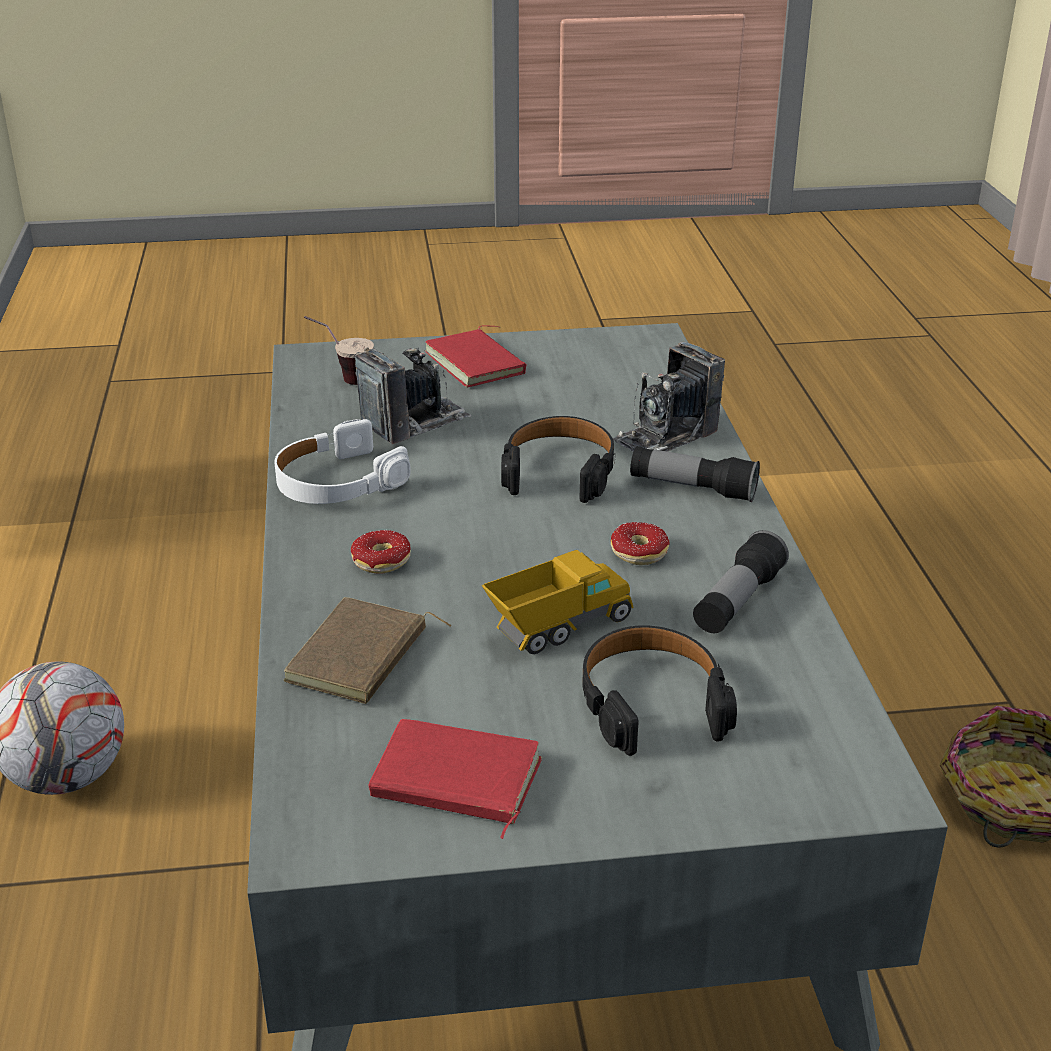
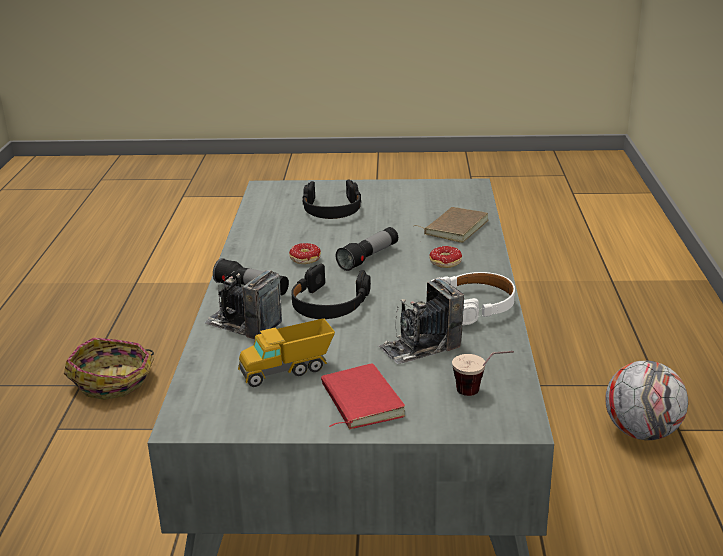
camera: 170 degrees left, 5 degrees down
red book [369,719,542,839] -> none
toy truck [482,550,634,654] -> toy truck moved to [238,318,335,387]
camera [613,342,725,452] -> camera turned 120 degrees counterclockwise [204,270,282,339]
flashlight [693,530,789,633] -> flashlight moved to [336,227,398,271]

